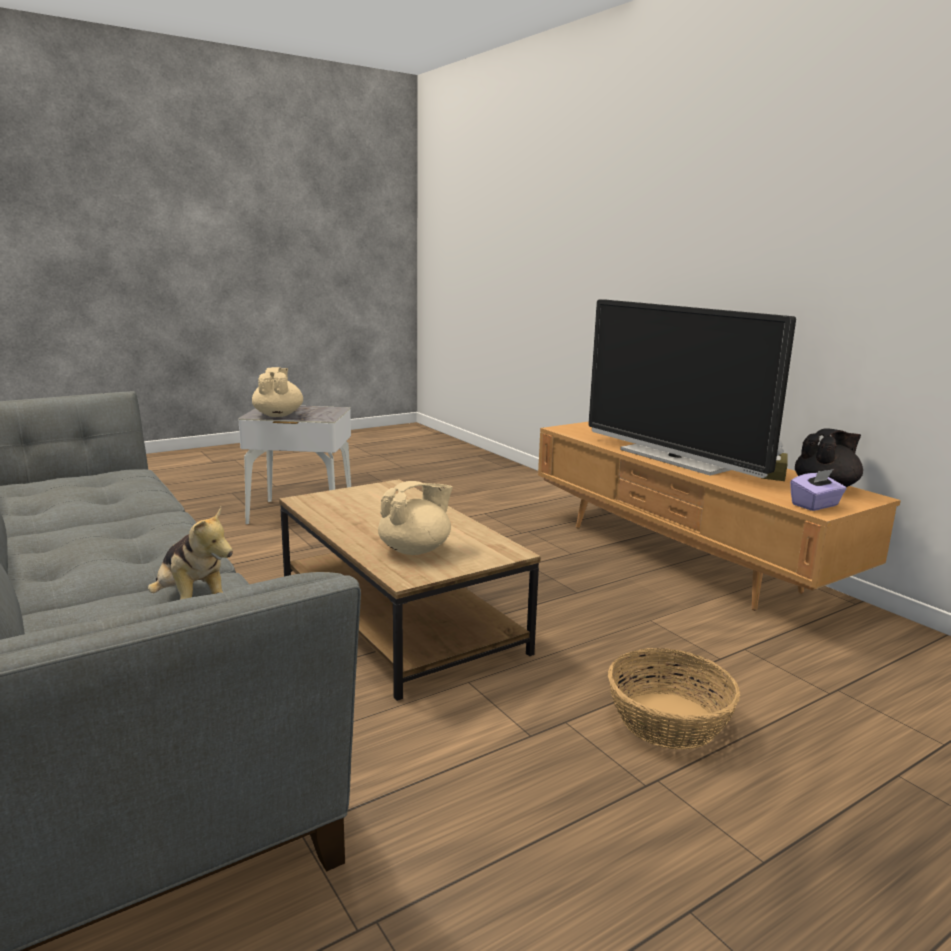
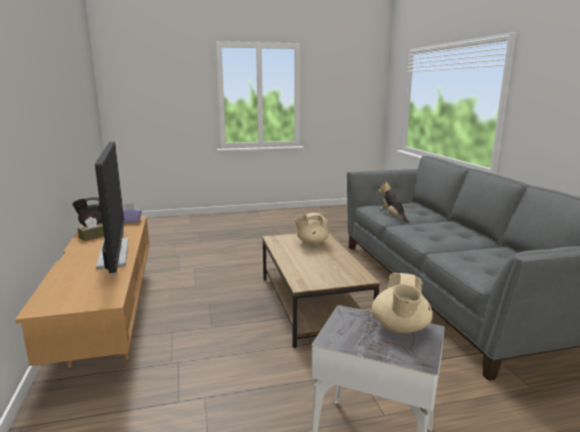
camera: 160 degrees left, 0 degrees up
basket [608,648,740,750] -> none

